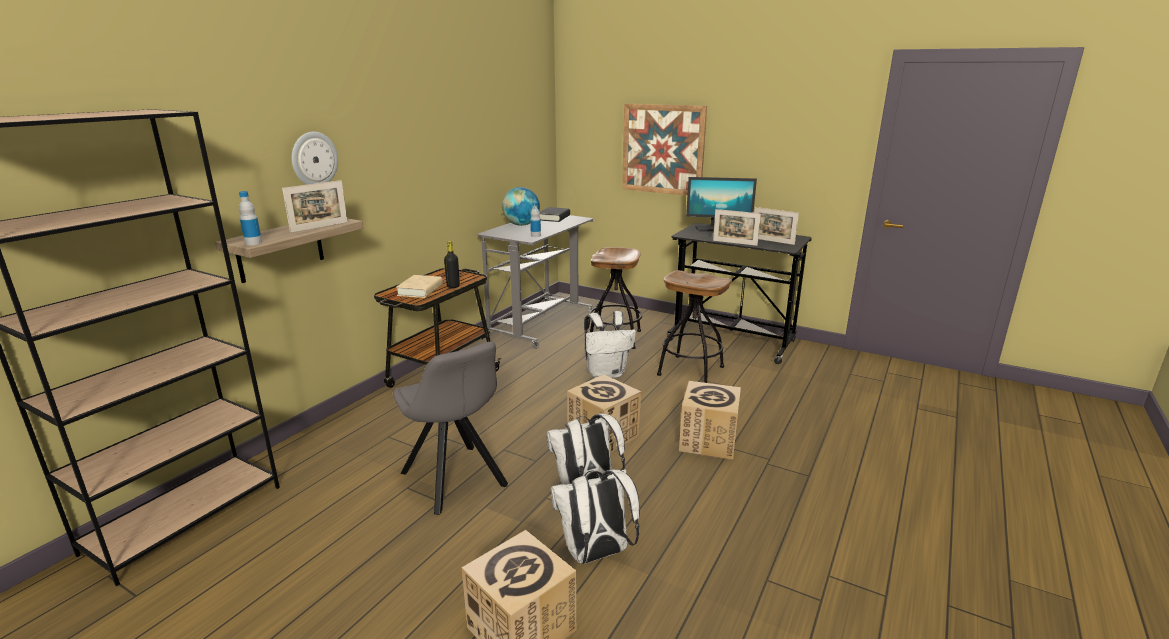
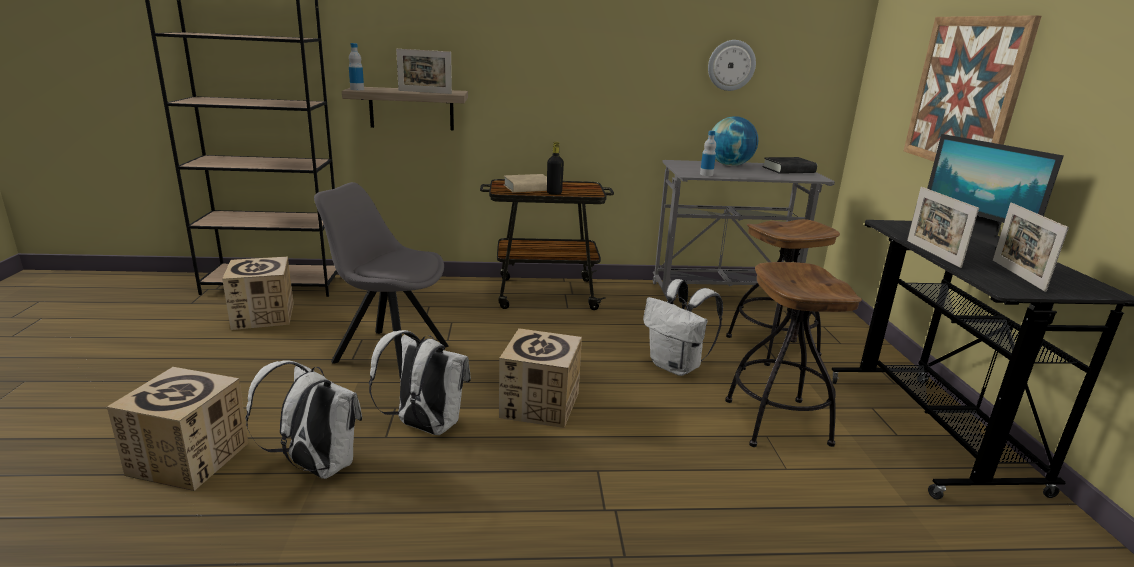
camera: 55 degrees right, 0 degrees up
wall clock [292,132,338,185] -> wall clock moved to [708,40,756,91]
grey chair [393,342,508,515] -> grey chair turned 90 degrees clockwise [314,182,449,380]
cardboard box [679,381,741,460] -> cardboard box moved to [222,256,294,330]

